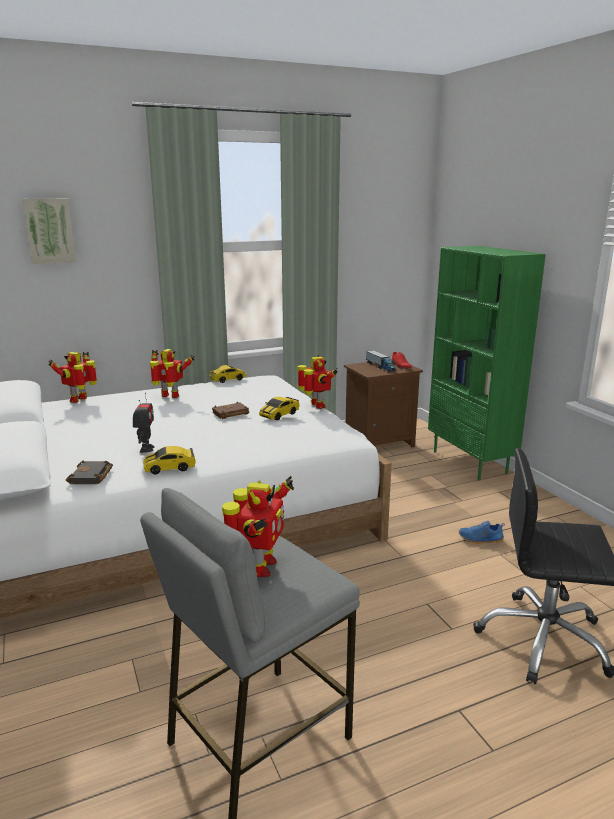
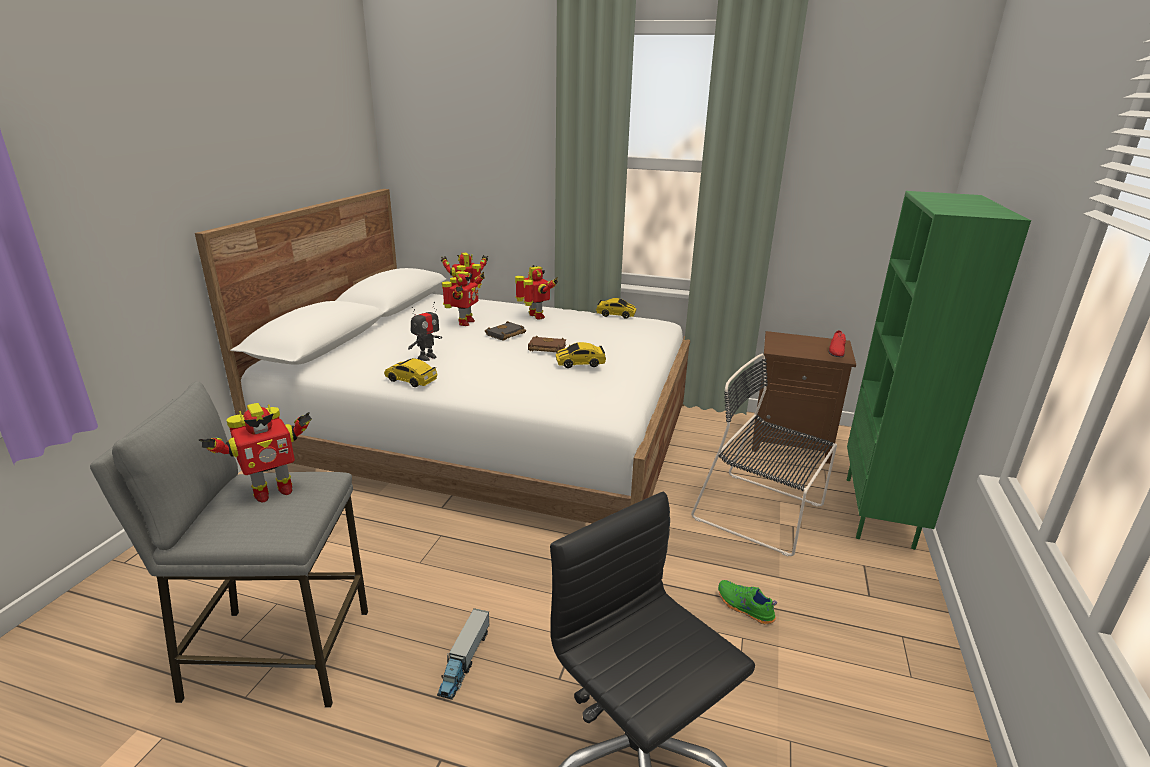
camera: 40 degrees right, 5 degrees up
picture [23,199,76,264] -> none
black book [66,461,113,484] -> black book moved to [485,321,526,341]
toy robot [297,355,338,409] -> toy robot moved to [442,271,485,326]
toy truck [366,350,396,372] -> toy truck moved to [437,608,489,699]
blue shoe [459,521,505,544] -> green shoe [718,580,777,624]
none -> black chair [691,354,837,557]

